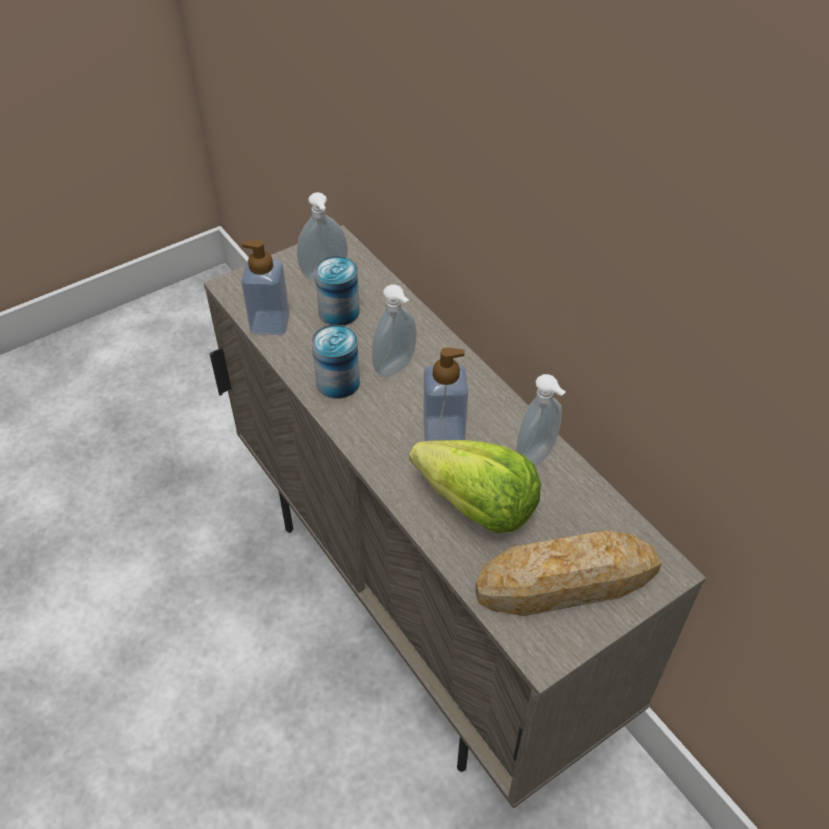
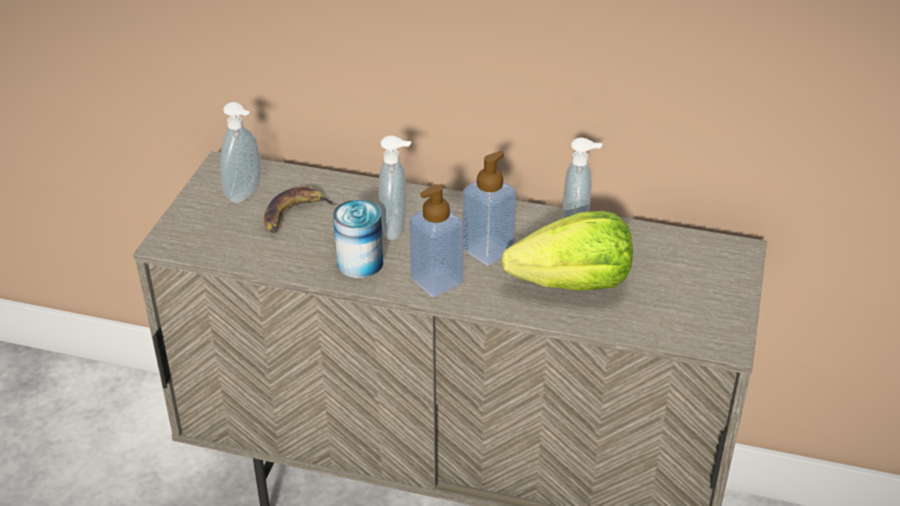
camera: 40 degrees left, 10 degrees down
soap dispenser [241,240,290,335] -> soap dispenser moved to [409,184,464,297]
can [314,256,360,326] -> banana [264,186,338,233]
bread [475,530,662,616] -> none

